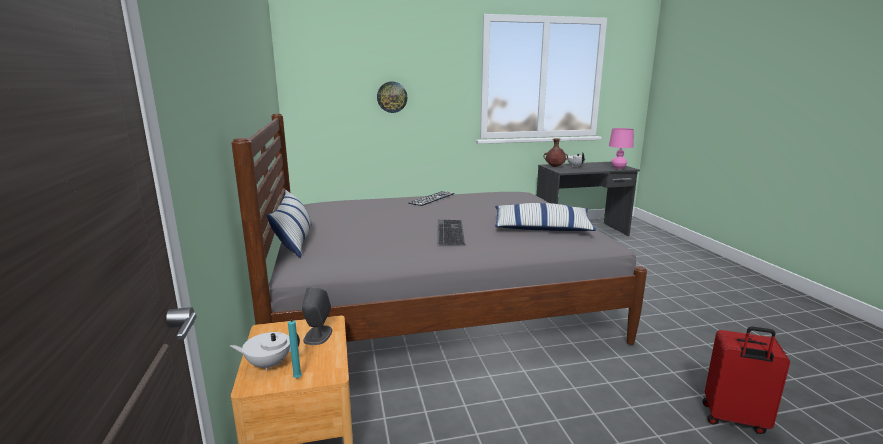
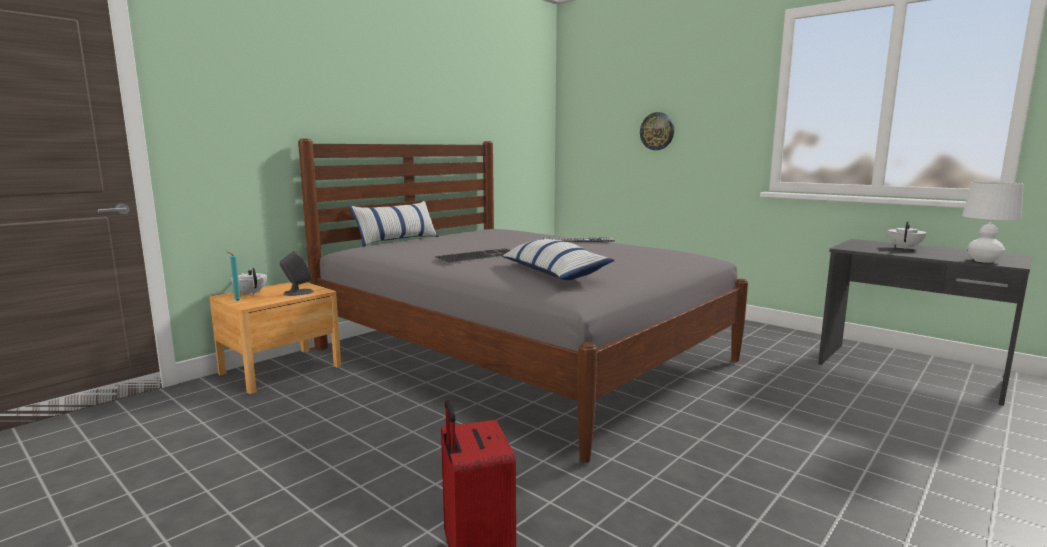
camera: 55 degrees right, 5 degrees down
brown vase [543,138,568,167] -> none
pink table lamp [609,128,634,169] -> white table lamp [962,182,1023,263]

